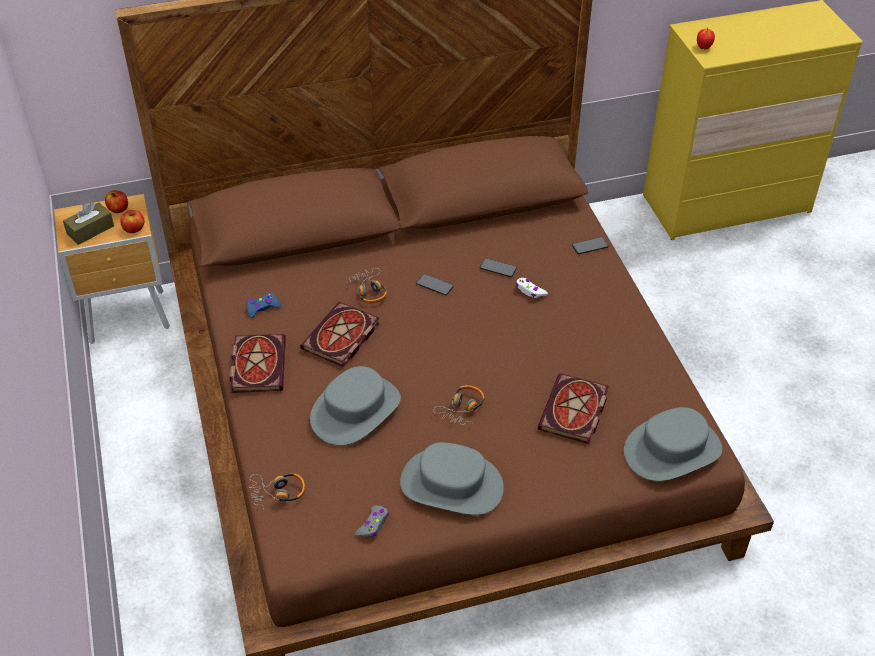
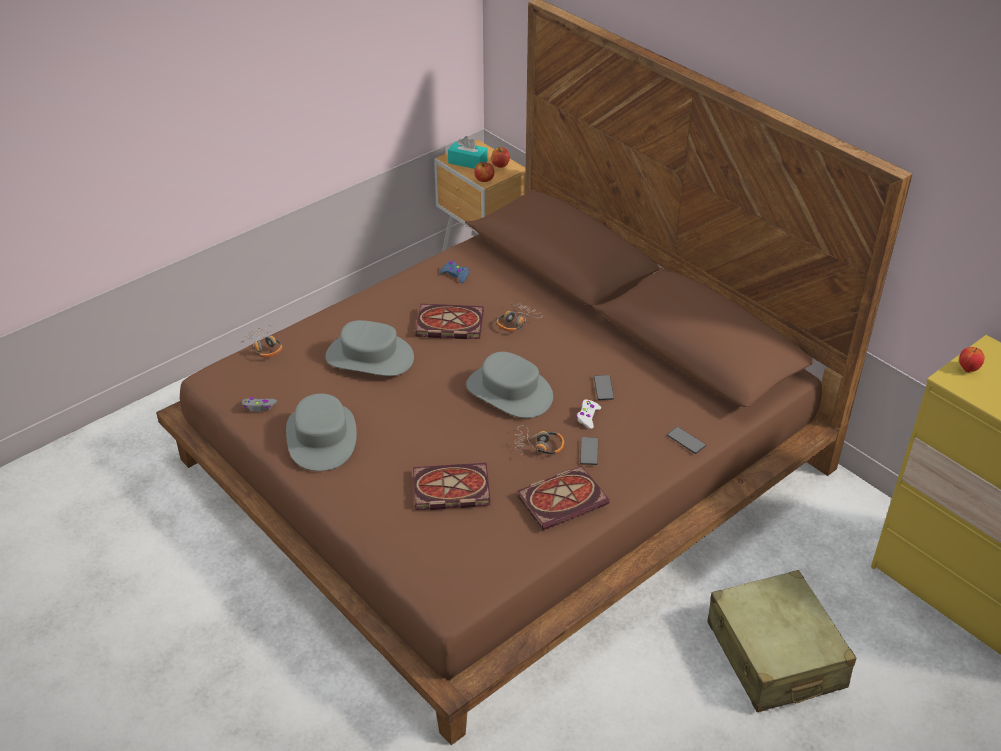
camera: 65 degrees right, 5 degrees down
brown tissue box [63,202,114,245] -> turquoise tissue box [448,136,488,169]
book [230,334,286,393] -> book moved to [517,466,610,530]
phone [416,274,454,295] -> phone moved to [580,437,598,465]
headphones [434,385,485,425] -> headphones moved to [514,426,564,454]
grey hat [624,407,722,481] -> grey hat moved to [466,352,553,418]
none -> beige suitcase [708,570,856,712]

